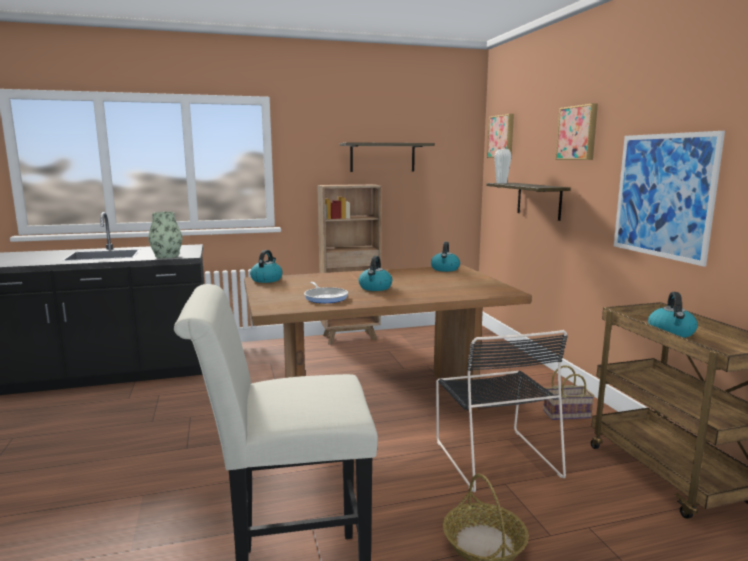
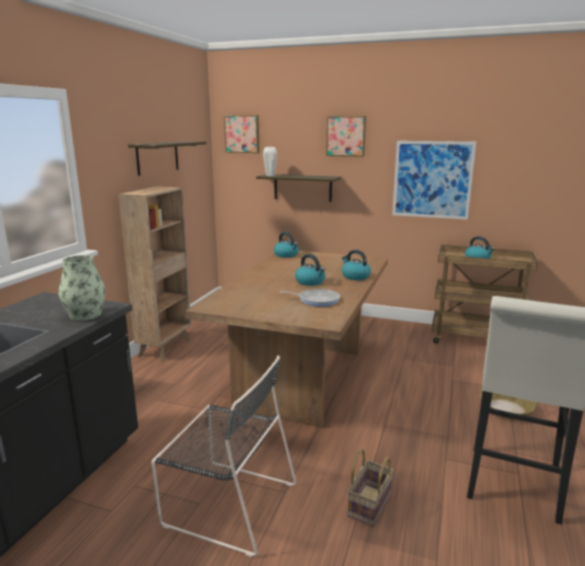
camera: 55 degrees left, 5 degrees up
kettle [250,250,283,283] -> kettle moved to [342,250,371,280]
black chair [436,330,567,492] -> black chair moved to [152,356,296,557]
basket [543,365,594,420] -> basket moved to [347,449,394,526]

